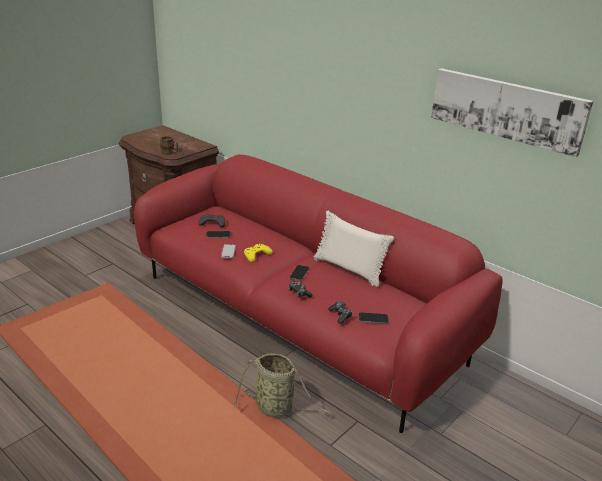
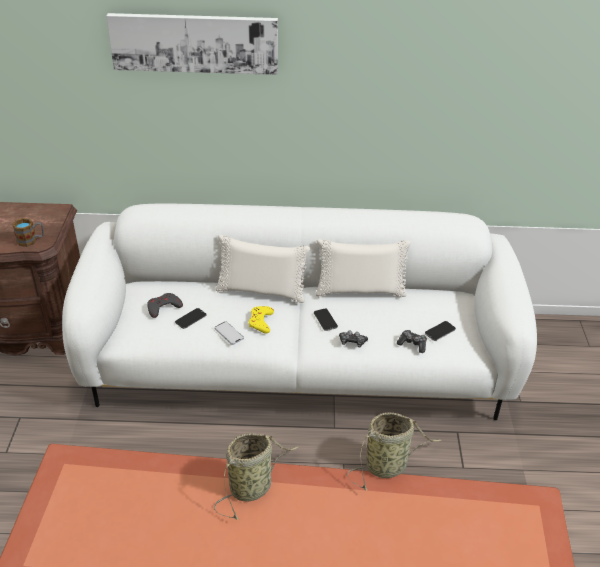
camera: 40 degrees left, 10 degrees up
red sofa [134,154,503,433] -> white sofa [62,204,537,420]
picture [431,68,593,157] -> picture moved to [107,13,278,75]
none -> basket [214,433,299,520]
none -> white pillow [215,235,310,303]

